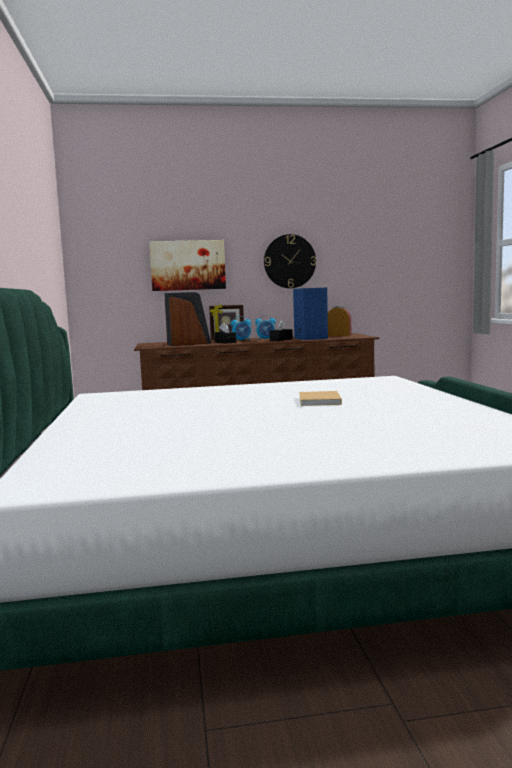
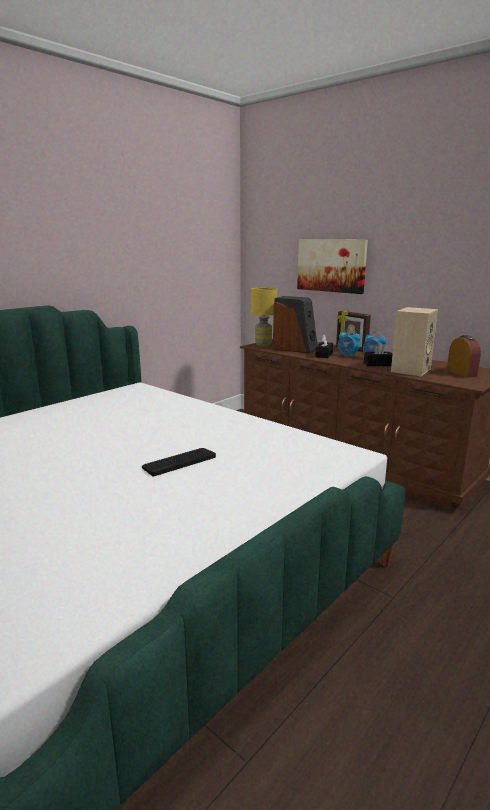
camera: 50 degrees right, 10 degrees up
wall clock [264,234,316,288] -> none
blue speaker [293,288,328,340] -> beige speaker [391,307,438,376]
beige book [299,391,342,406] -> keyboard [142,448,216,476]
none -> yellow table lamp [251,287,277,346]

